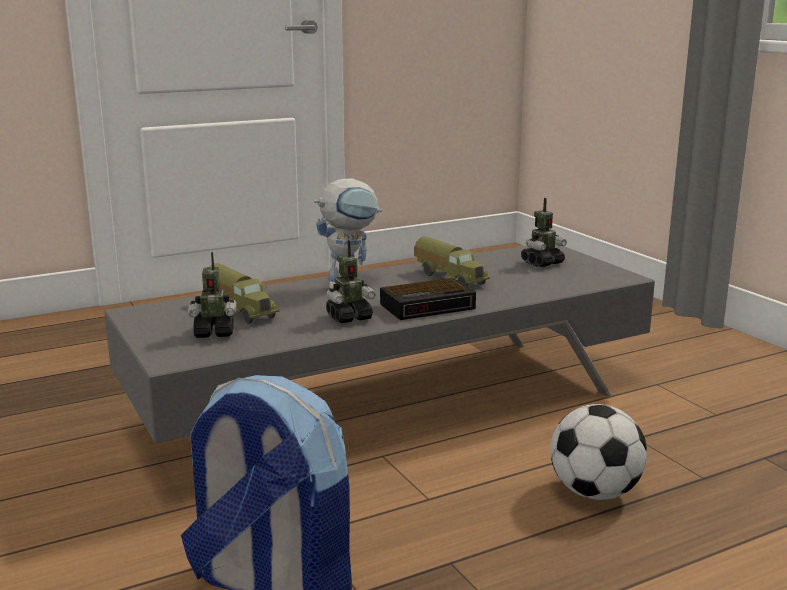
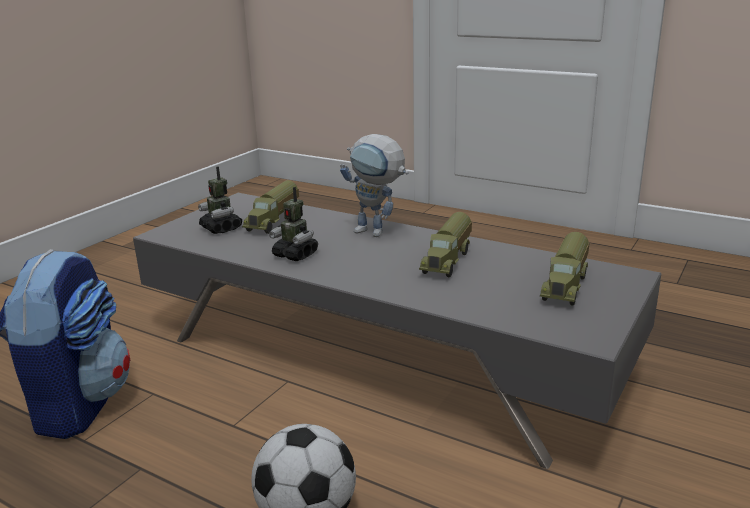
camera: 60 degrees right, 5 degrees up
alarm clock [380,278,476,320] -> none
toy robot [521,198,567,267] -> toy truck [540,232,590,305]

